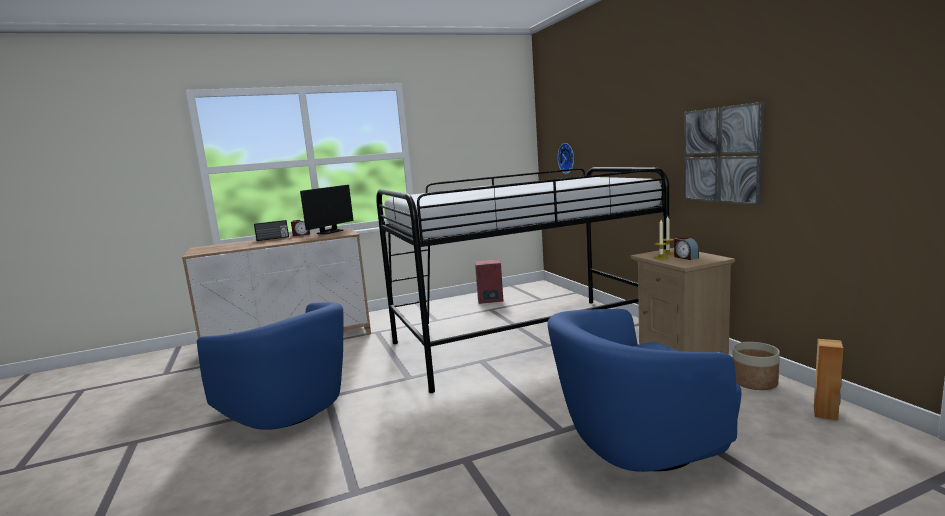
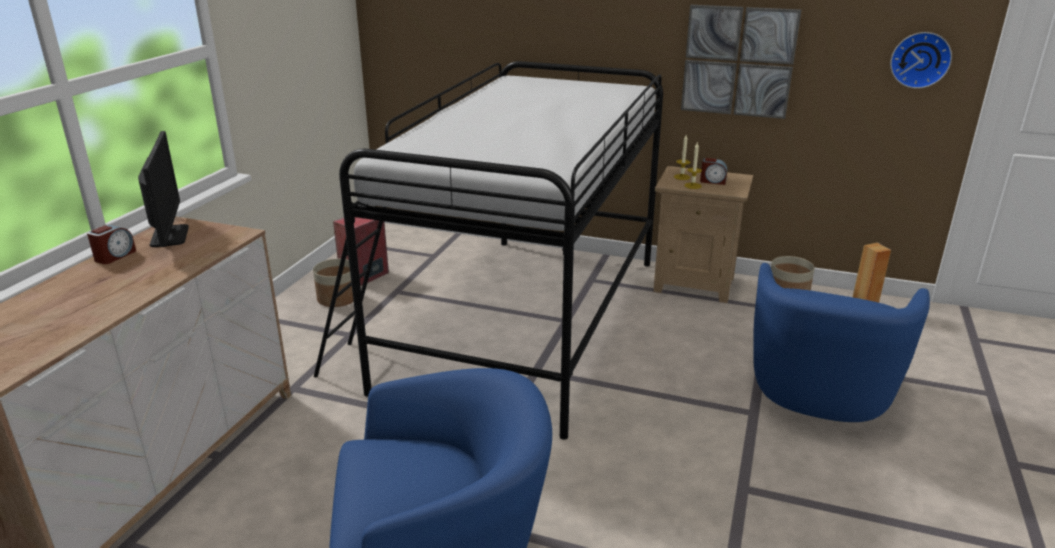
camera: 50 degrees left, 15 degrees up
radio [254,220,289,241] -> none
wall clock [557,143,574,174] -> wall clock moved to [890,32,952,89]
none -> planter [313,259,354,307]

